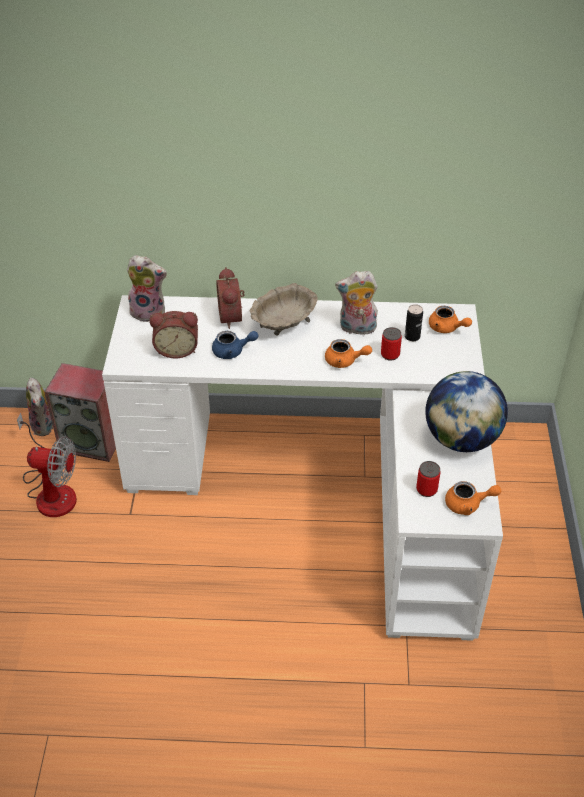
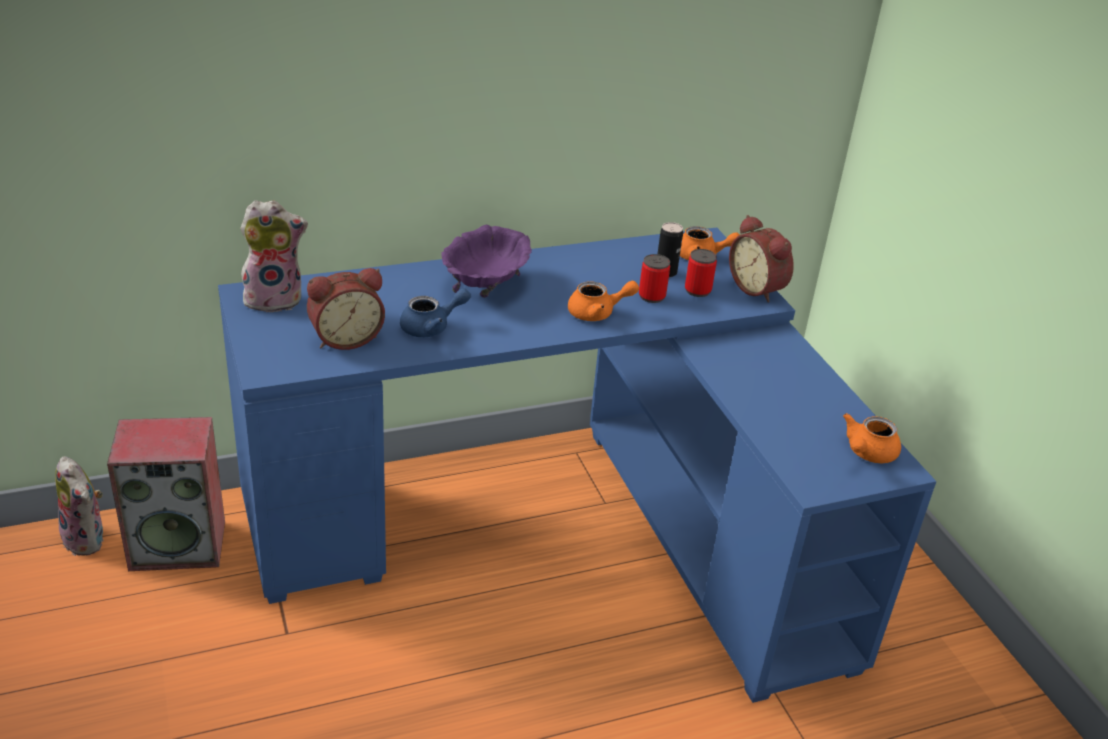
camera: 25 degrees left, 10 degrees down
fan [17,412,77,517] -> none
white desk [102,295,503,641] -> blue desk [218,227,936,703]
alarm clock [216,267,245,329] -> alarm clock moved to [729,215,794,303]
beige bowl [250,283,318,335] -> purple bowl [441,225,532,298]
plush toy [335,271,378,335] -> none
can [416,461,441,497] -> can moved to [685,249,717,297]
globe [425,371,508,452] -> none
orange teapot [445,481,501,515] -> orange teapot turned 150 degrees clockwise [843,413,901,463]

